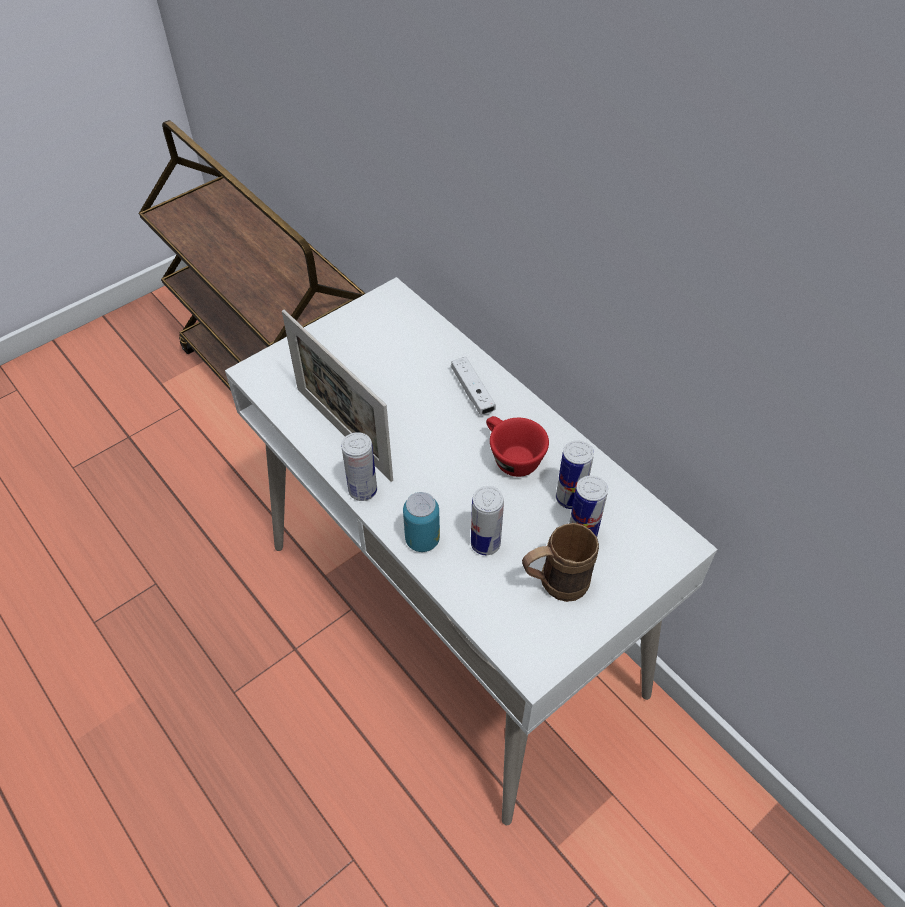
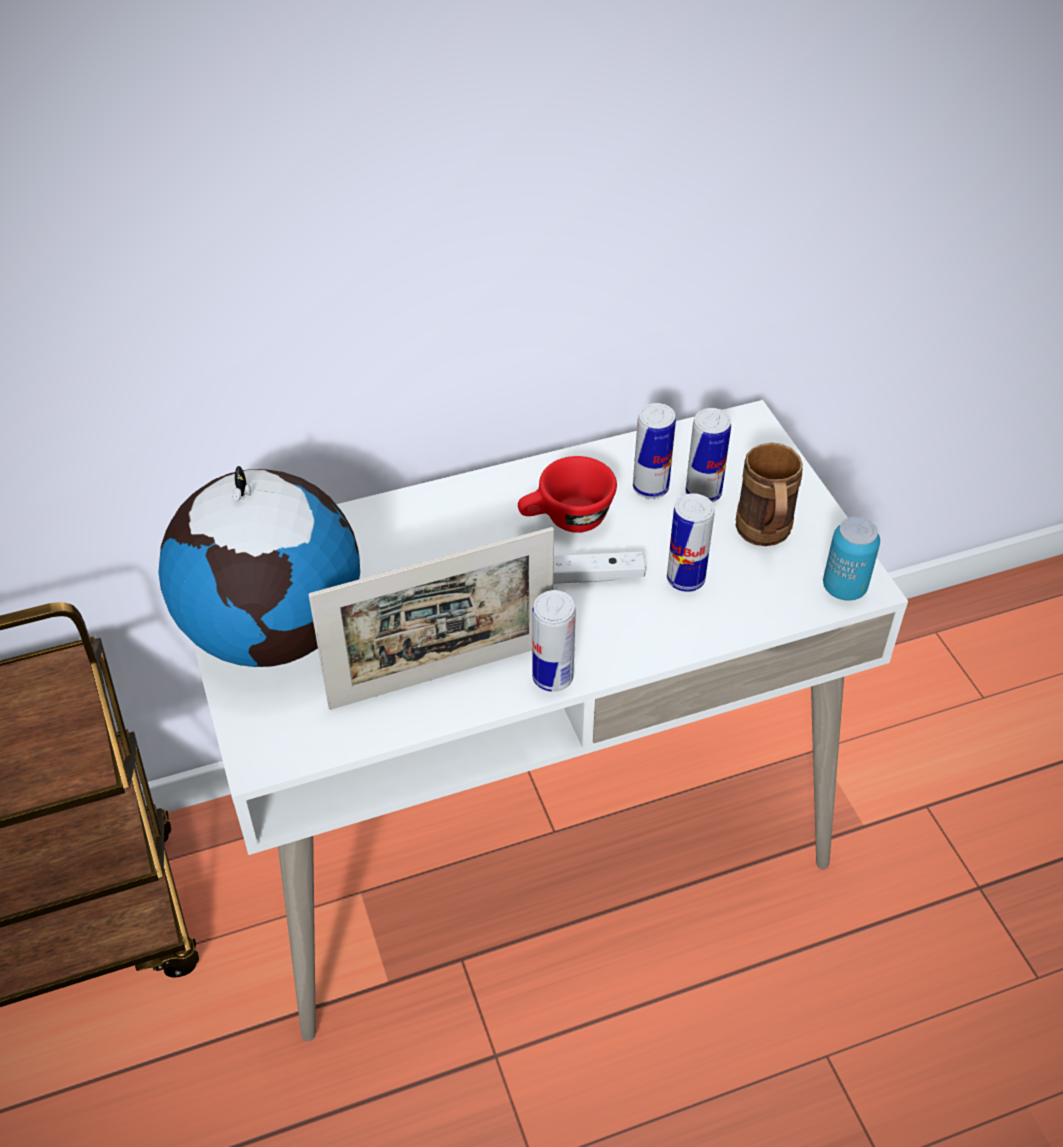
camera: 70 degrees left, 5 degrees down
can [403,492,440,552] -> can moved to [823,517,880,601]
white game controller [451,357,496,415] -> white game controller moved to [553,551,646,584]
none -> globe [158,466,360,667]

